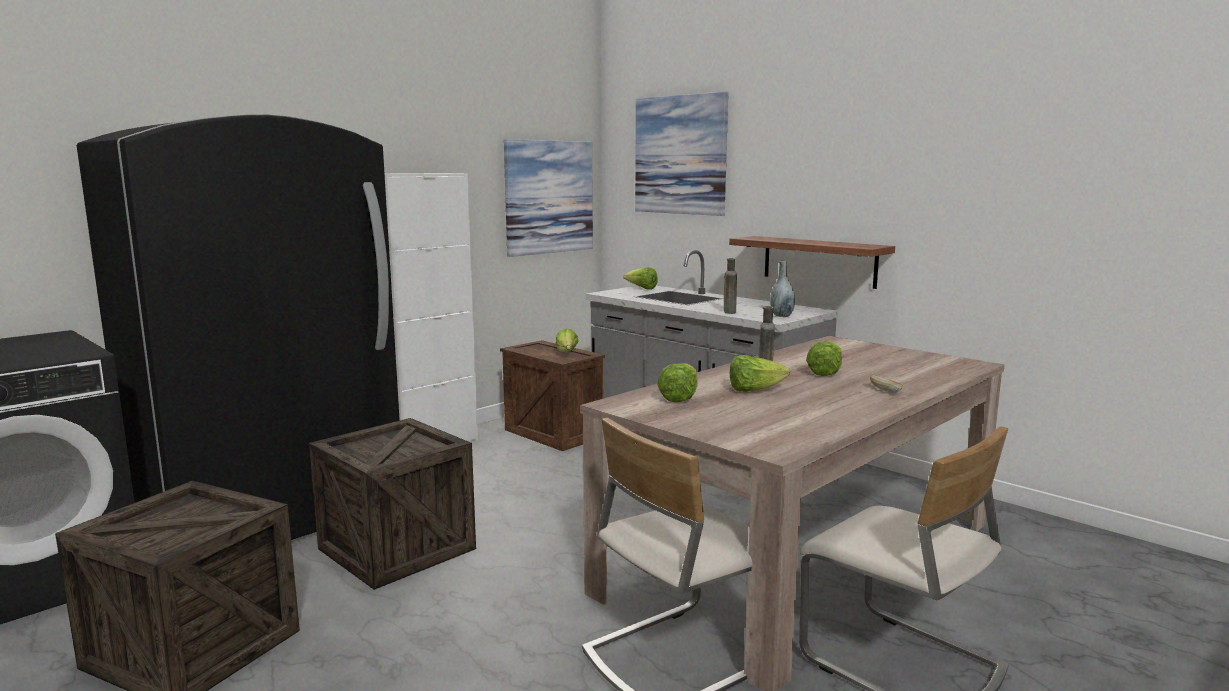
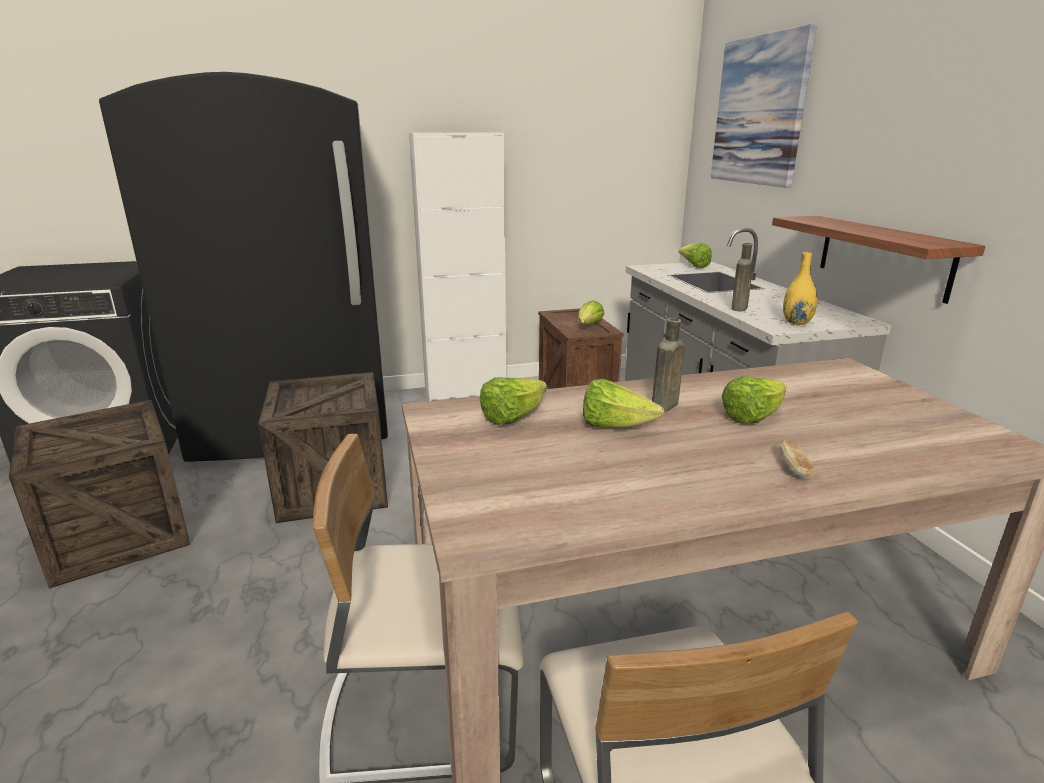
camera: 30 degrees right, 10 degrees up
picture [504,139,593,257] -> none
grey vase [770,261,795,317] -> yellow vase [783,252,817,325]

